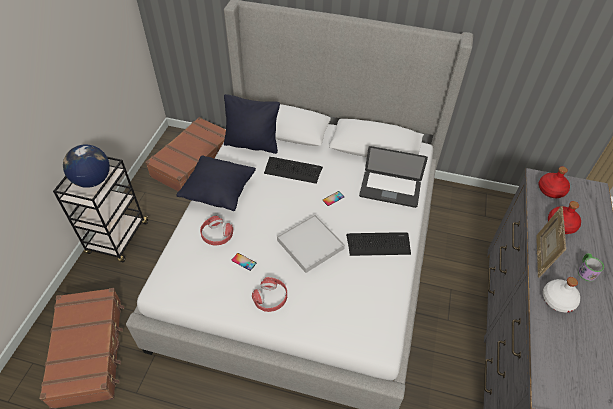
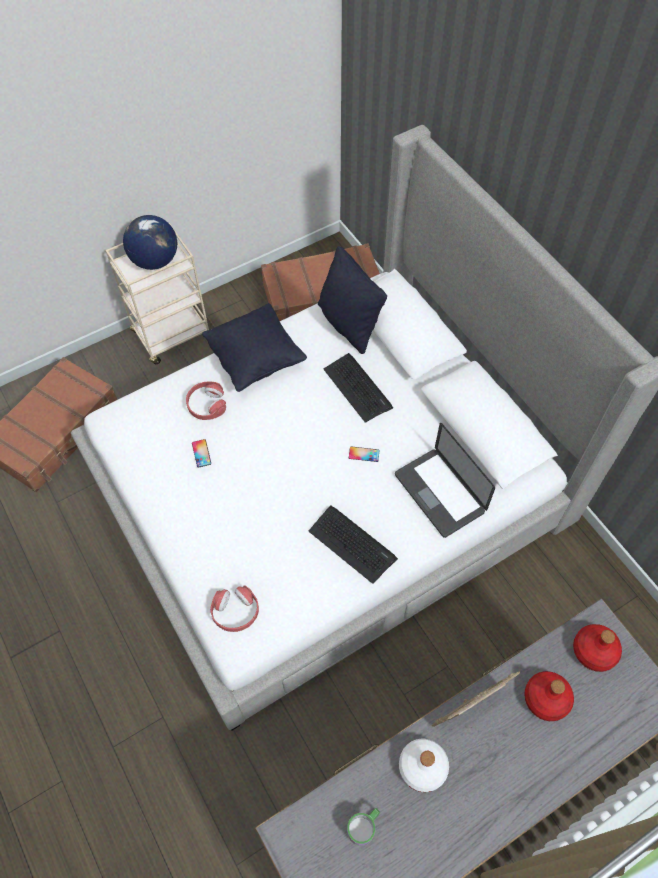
camera: 45 degrees right, 10 degrees up
black cart [53,157,148,262] -> beige cart [105,223,209,364]
red headphones [252,277,287,312] -> red headphones moved to [210,586,259,632]
white tray [277,214,345,273] -> none
mug [578,253,604,281] -> mug moved to [347,808,380,846]

